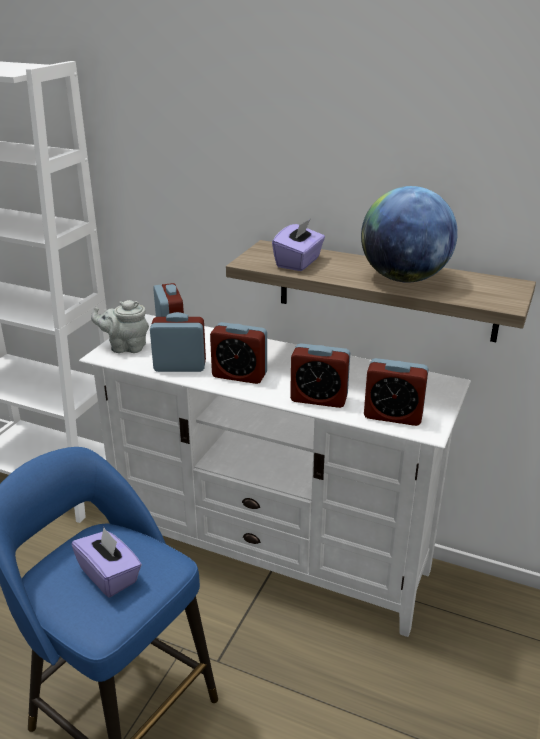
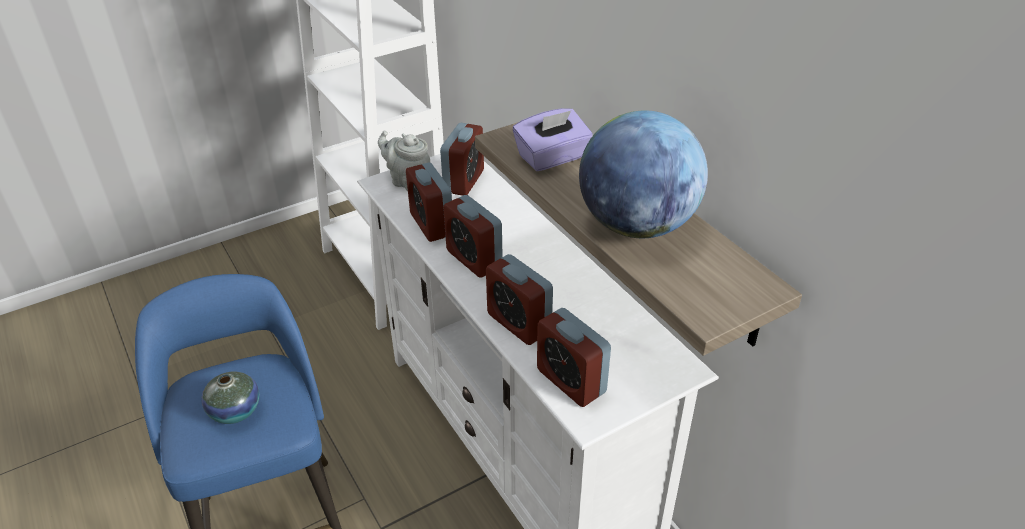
camera: 35 degrees right, 10 degrees up
purple tissue box [72,527,142,598] -> vase [201,371,259,424]
alarm clock [150,312,206,372] -> alarm clock turned 150 degrees counterclockwise [406,162,452,242]

